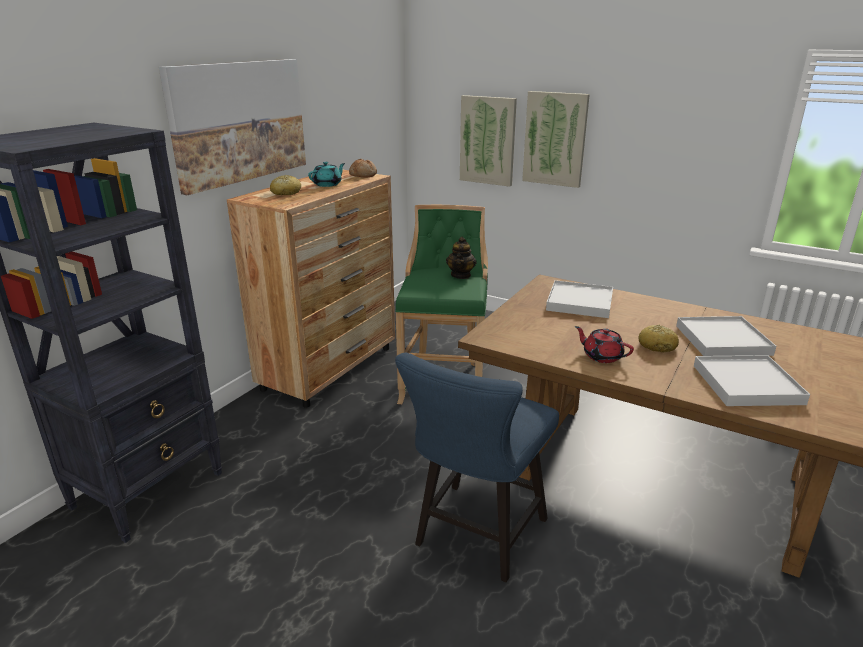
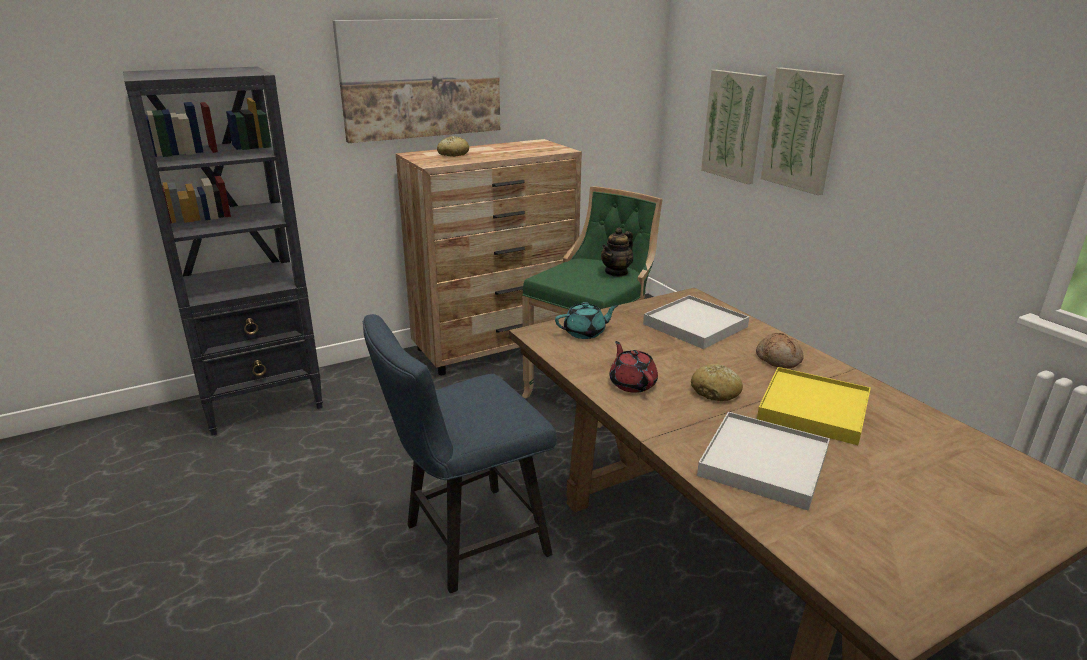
camera: 30 degrees right, 0 degrees up
turquoise teapot [308,162,345,187] -> turquoise teapot moved to [555,302,618,339]
bread [349,159,377,177] -> bread moved to [756,333,804,369]
white tray [676,316,776,356] -> yellow tray [757,367,871,445]

